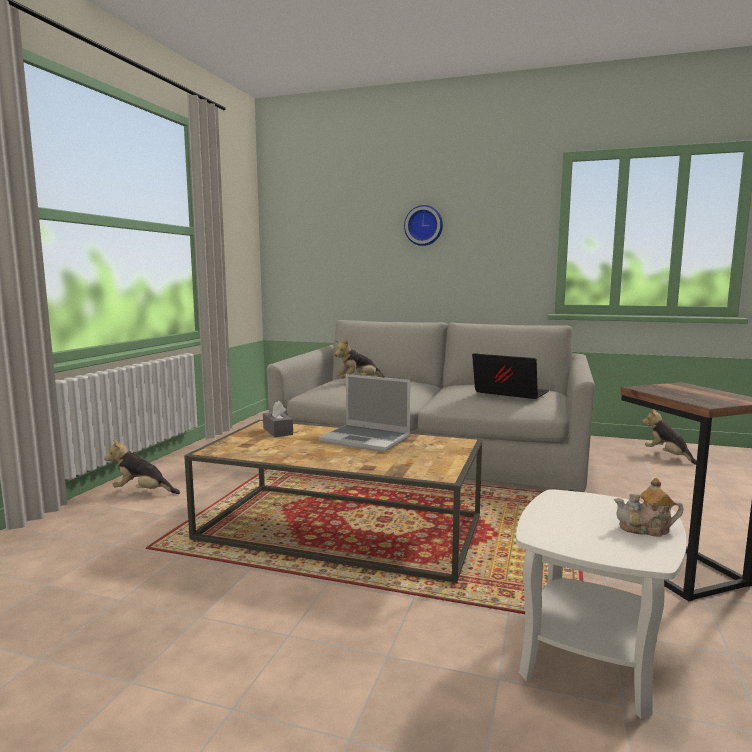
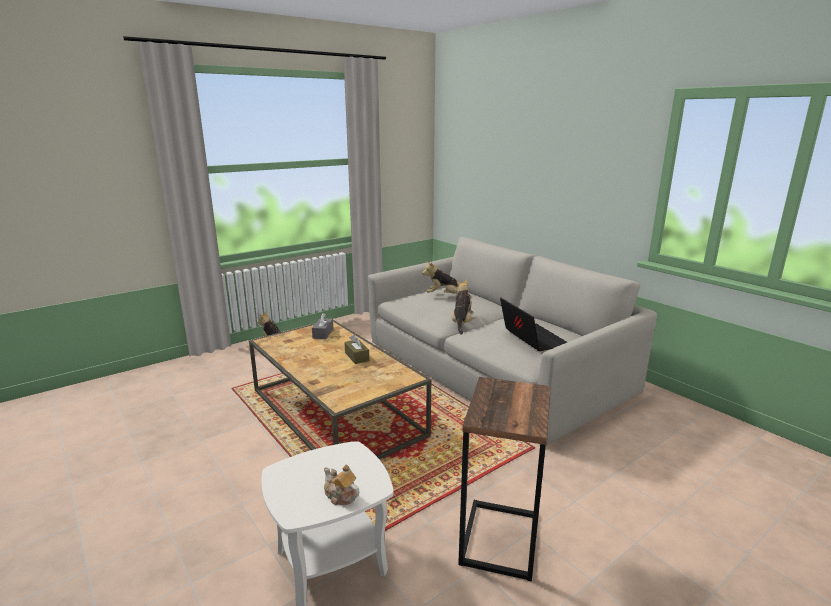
camera: 35 degrees right, 10 degrees up
laptop [318,374,410,452] -> brown tissue box [344,334,369,364]
wall clock [404,205,443,246] -> none
plush toy [642,409,697,465] -> plush toy moved to [452,279,475,334]

